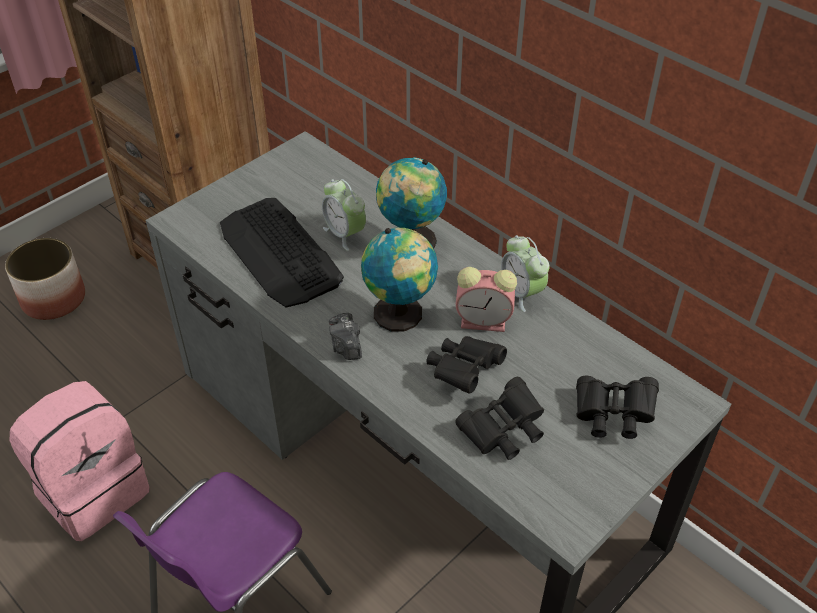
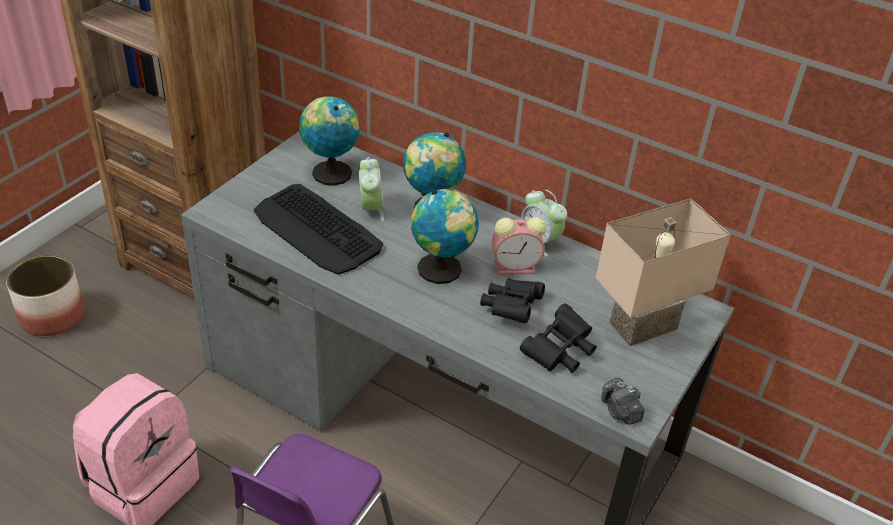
camera: 15 degrees left, 5 degrees down
alarm clock [322,179,366,251] -> alarm clock turned 135 degrees counterclockwise [359,157,384,221]
camera [329,313,362,360] -> camera moved to [601,377,645,425]
black binoculars [576,376,659,439] -> beige table lamp [596,198,731,346]
none -> globe [299,96,360,186]

